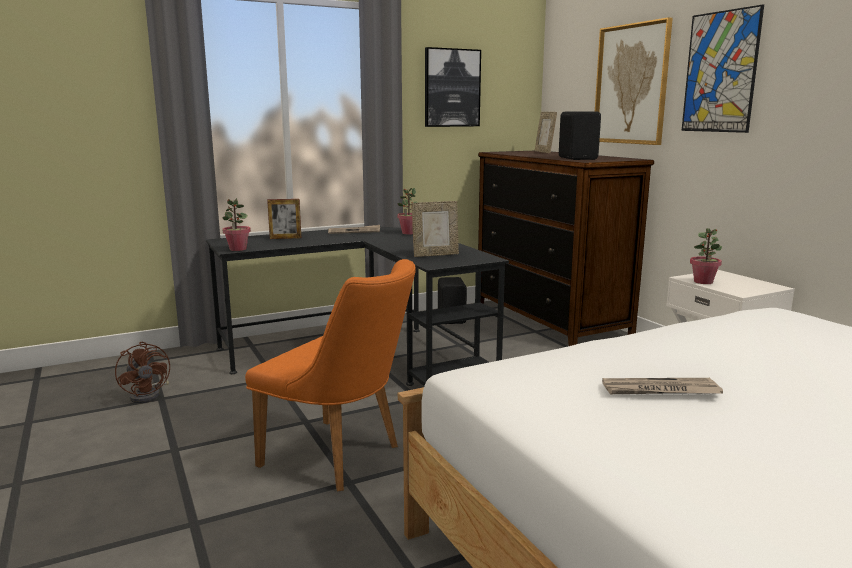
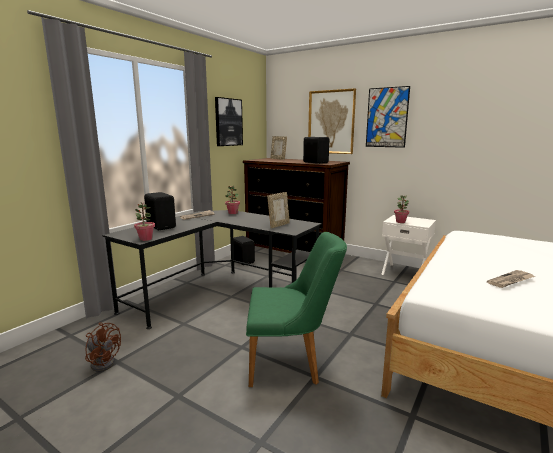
camera: 30 degrees left, 0 degrees up
orange chair [245,259,416,491] -> green chair [246,232,347,387]
picture frame [267,199,301,239] -> black speaker [144,192,176,230]

